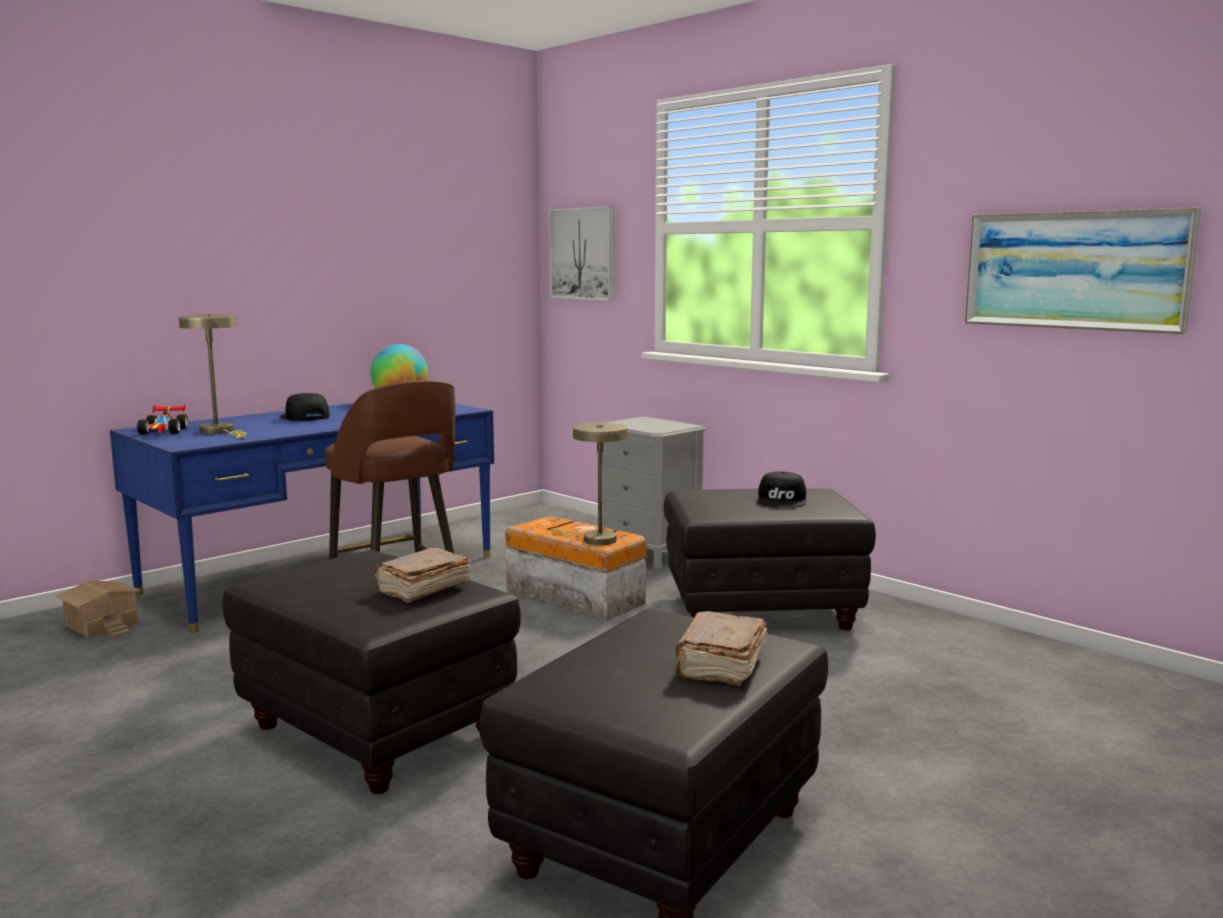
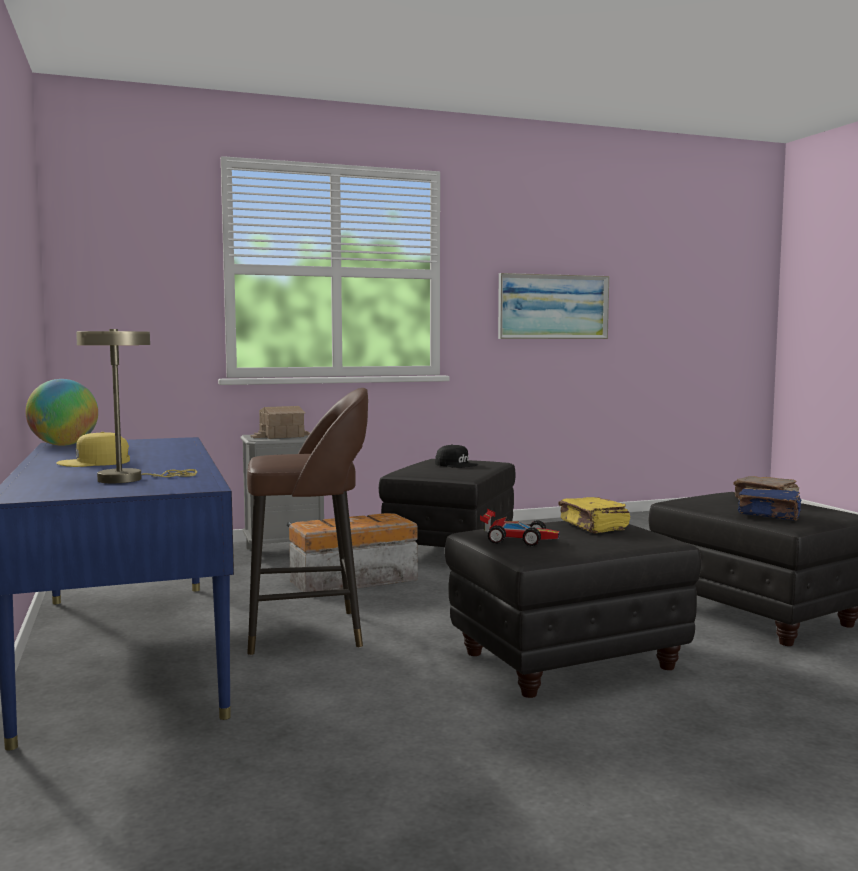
camera: 65 degrees left, 5 degrees down
toy house [55,581,141,638] -> toy house moved to [250,406,310,439]
toy car [137,404,188,434] -> toy car moved to [480,508,560,546]
black cap [279,393,330,421] -> yellow cap [56,432,130,467]
brown book [375,548,470,603] -> yellow book [558,497,630,533]
picture [549,206,614,301] -> none
beige table lamp [552,423,627,545] -> none
none -> blue book [738,488,801,521]

